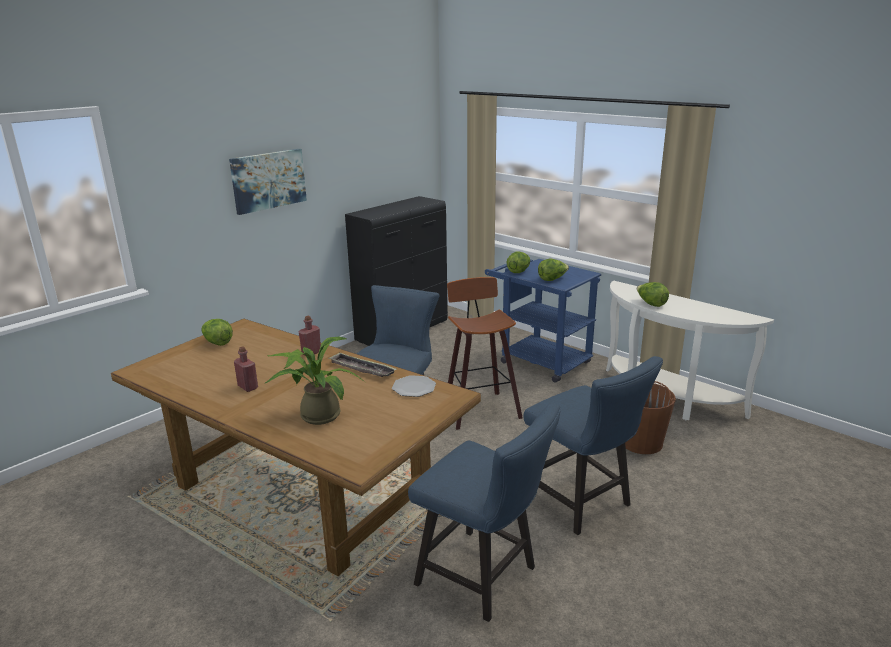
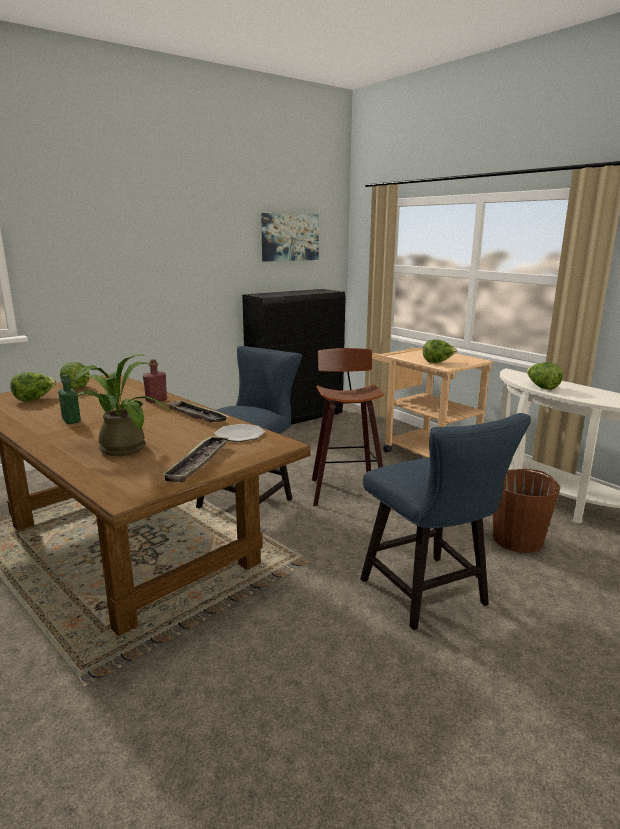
camera: 10 degrees right, 5 degrees down
picture [229,149,307,215] -> picture moved to [261,213,319,262]
red bottle [234,347,258,392] -> green bottle [58,375,81,424]
blue chair [408,404,561,622] -> none
blue cart [485,259,601,383] -> beige cart [372,347,493,458]
lettuce [506,252,530,273] -> lettuce moved to [10,372,57,401]
none -> tray [162,436,229,482]

